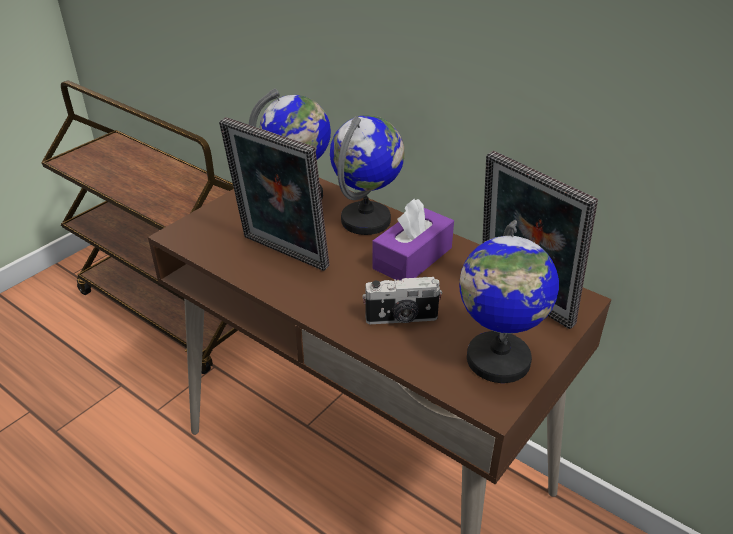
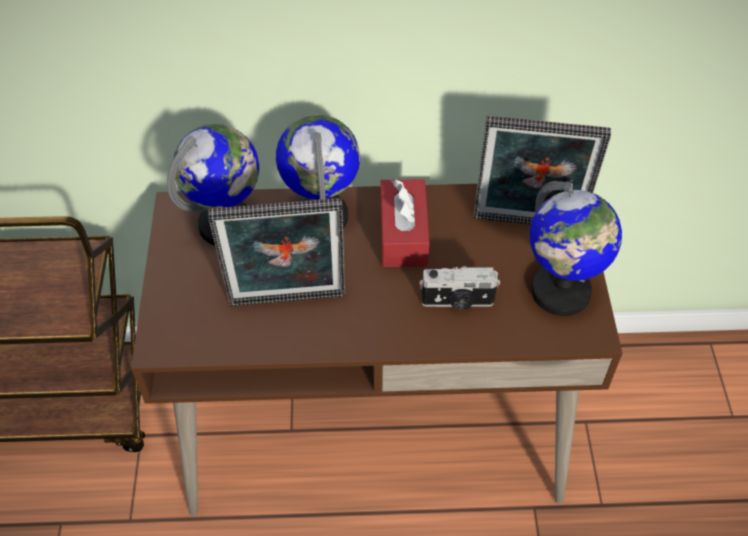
camera: 40 degrees left, 15 degrees up
camera [362,277,442,324] -> camera turned 45 degrees clockwise [420,266,500,310]
purple tissue box [372,199,454,280] -> red tissue box [380,179,430,267]

